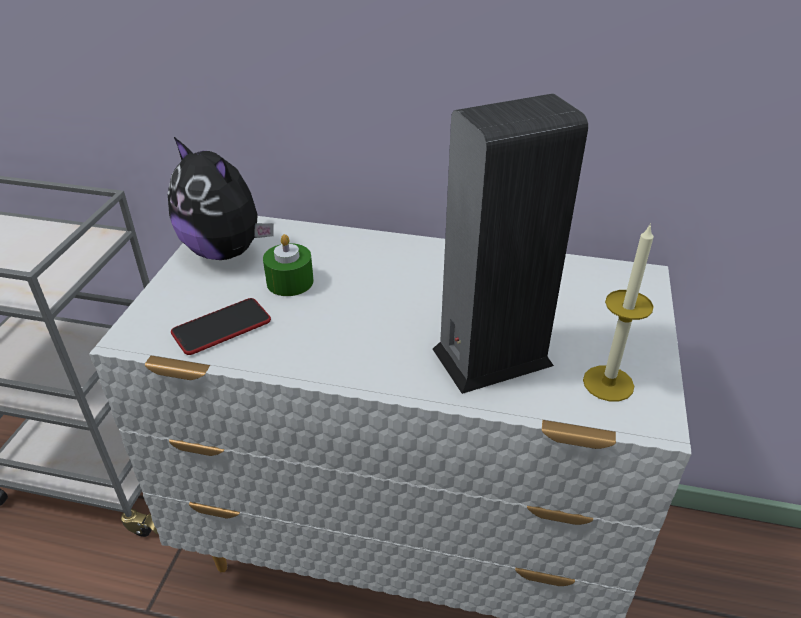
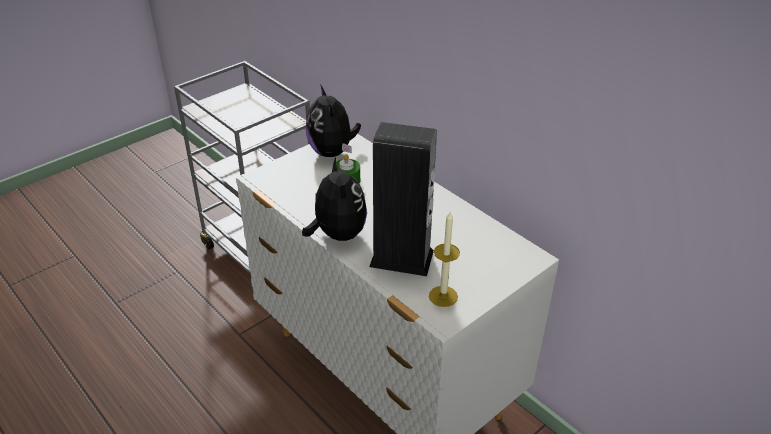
camera: 35 degrees right, 0 degrees up
phone [171,298,271,355] -> none
none -> plush toy [302,157,367,241]

